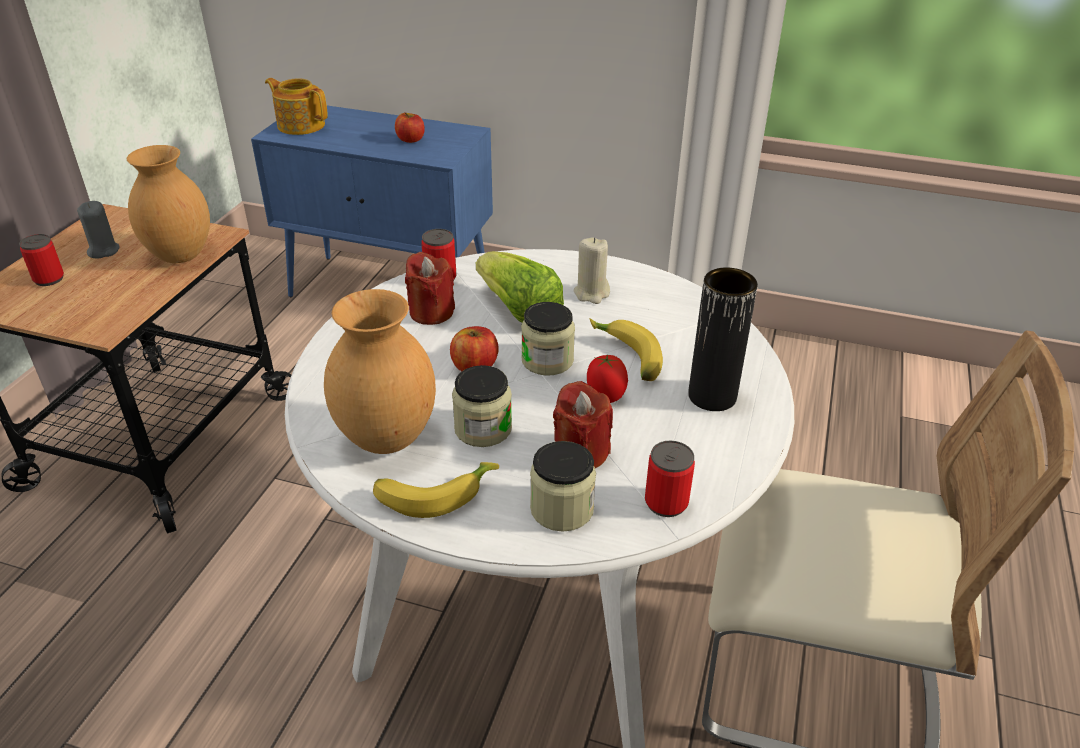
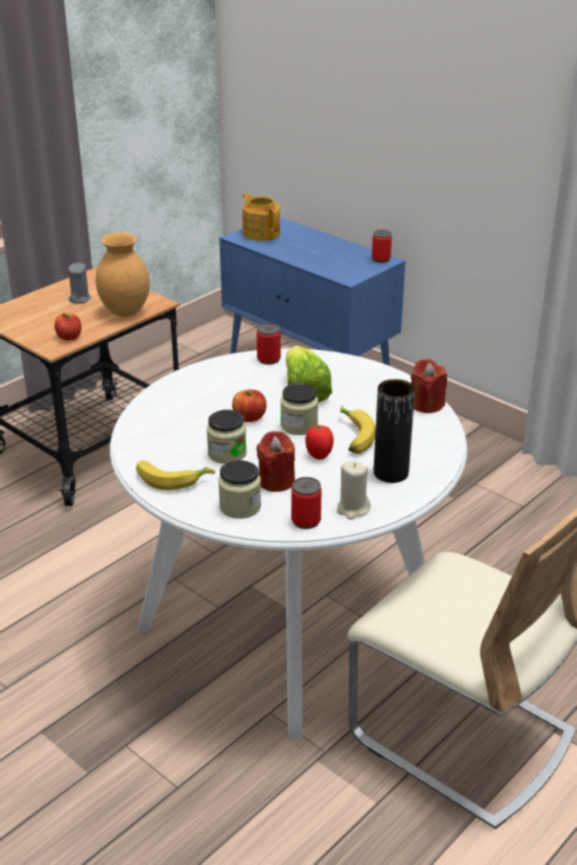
camera: 25 degrees right, 5 degrees down
can [19,234,64,286] -> can moved to [372,230,392,263]
brown vase [324,289,436,454] -> none
apple [395,112,425,143] -> apple moved to [54,313,81,341]
red candle [405,252,455,325] -> red candle moved to [411,359,447,413]
beige candle [574,237,610,304] -> beige candle moved to [337,462,370,520]

